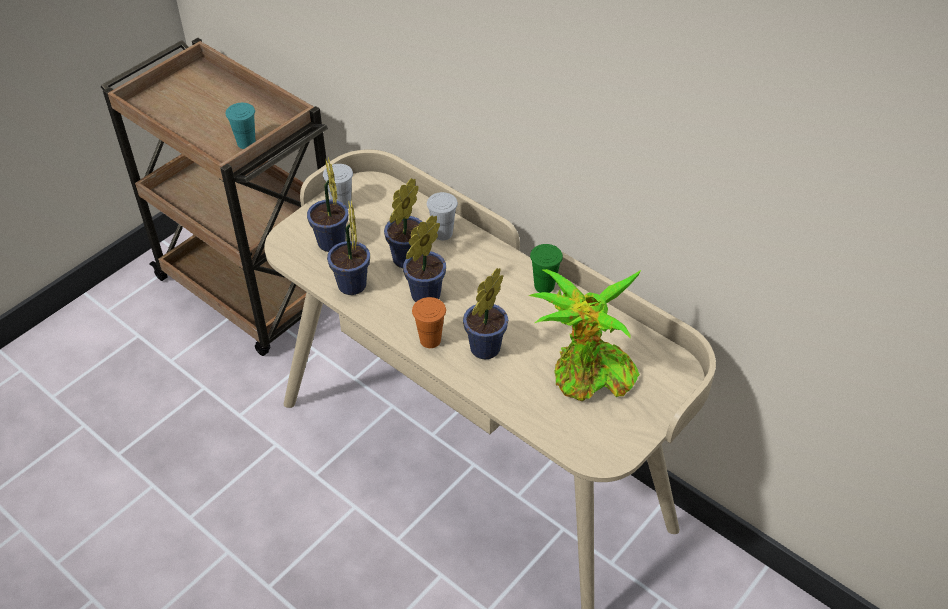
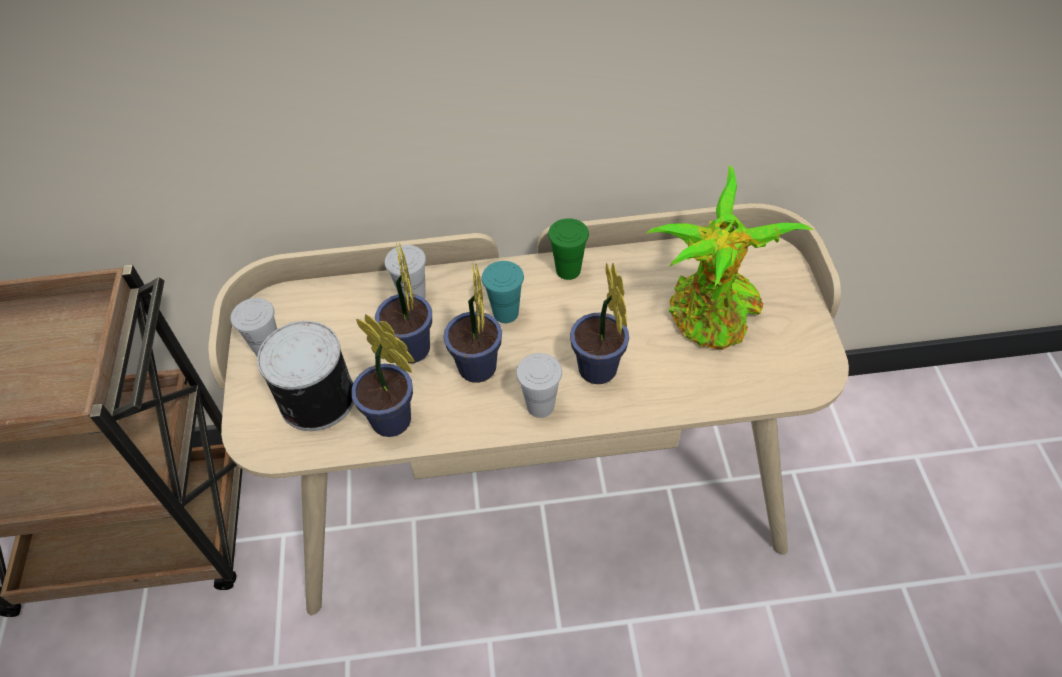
camera: 45 degrees left, 5 degrees up
turquoise cup [226,103,256,149] -> turquoise cup moved to [482,261,524,323]
potted plant [307,157,348,252] -> can [257,321,354,431]
orange cup [412,297,446,348] -> white cup [516,353,562,418]

